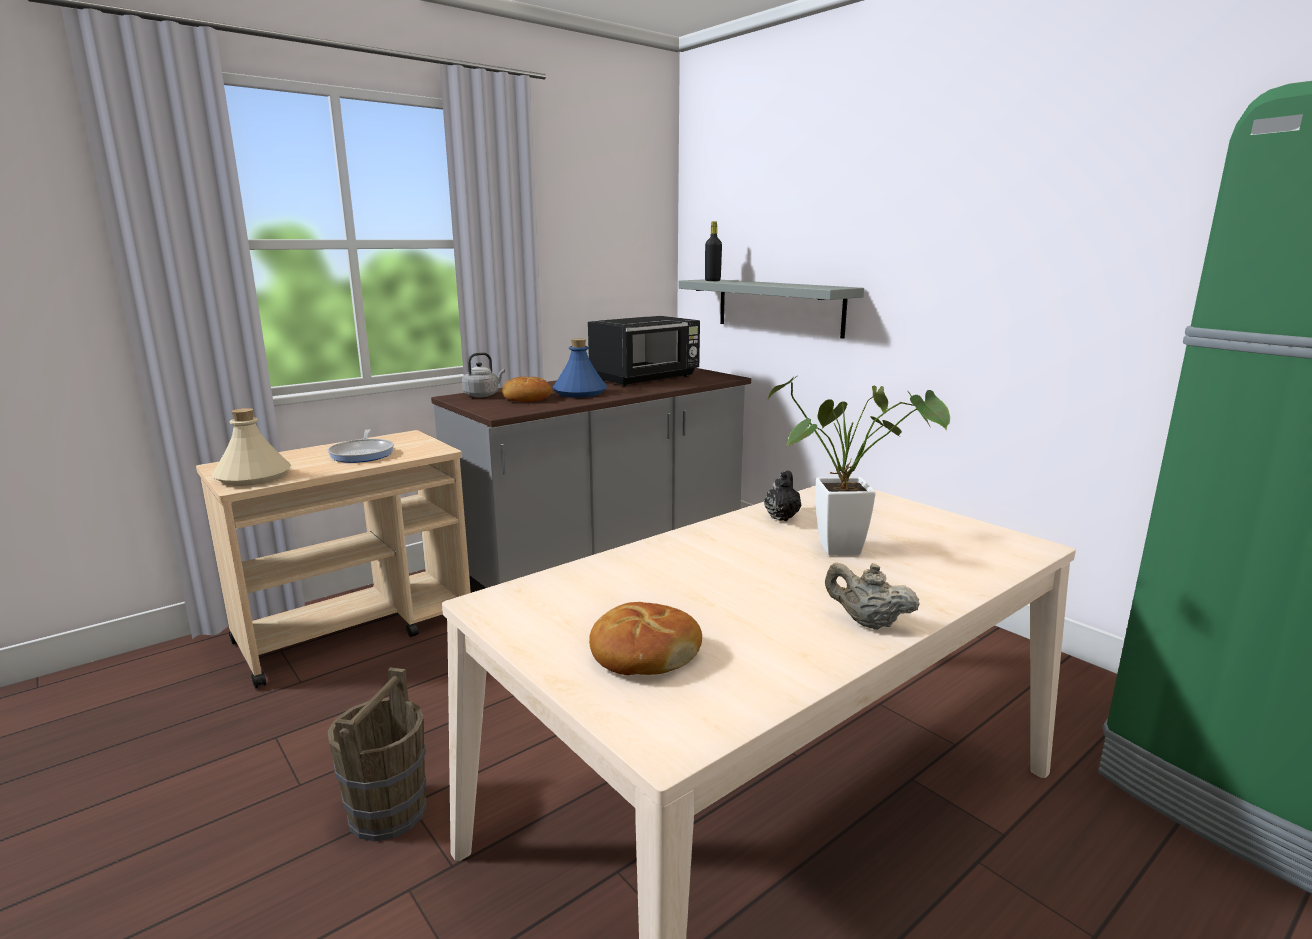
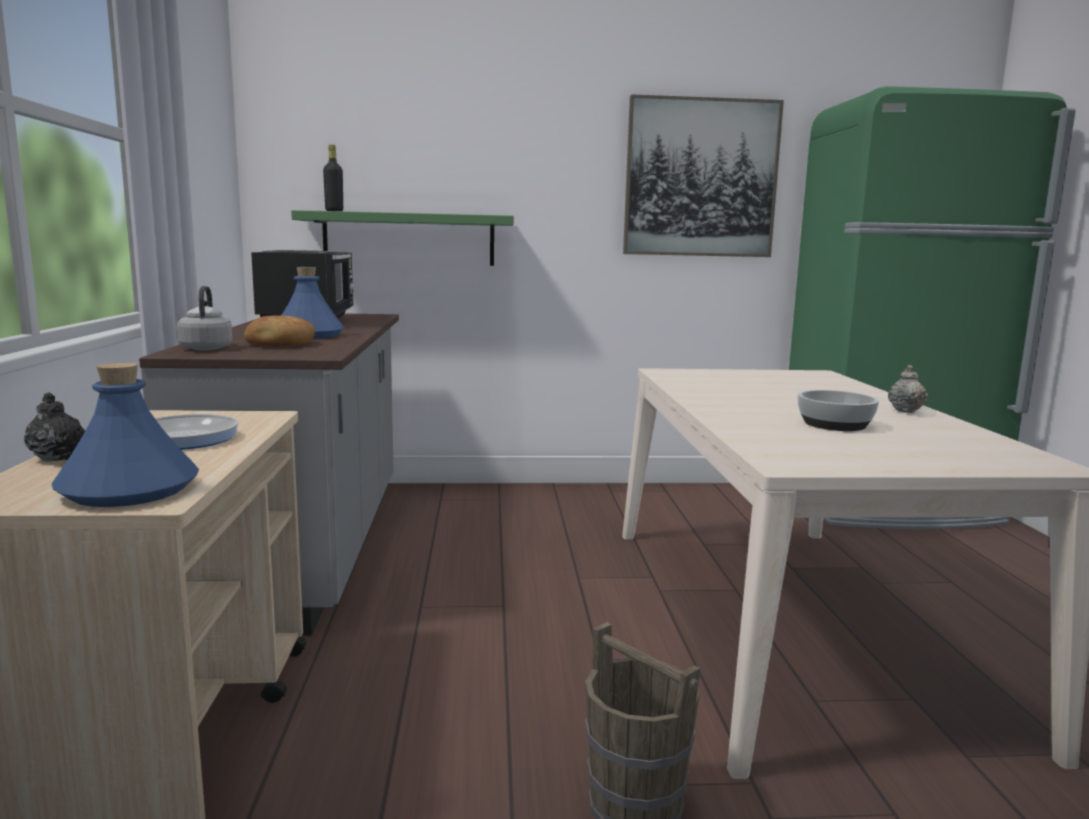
camera: 55 degrees left, 5 degrees down
beige bottle [212,408,291,486] -> blue bottle [52,363,199,507]
bread [589,602,702,675] -> none
grey shelf [678,279,864,339] -> green shelf [291,210,514,266]
black teapot [764,471,801,521] -> black teapot moved to [24,392,85,462]
potted plant [768,376,950,556] -> none
beige teapot [825,563,920,630] -> beige teapot turned 135 degrees clockwise [888,365,928,413]
none -> picture [623,95,784,257]
none -> bowl [798,390,879,431]

